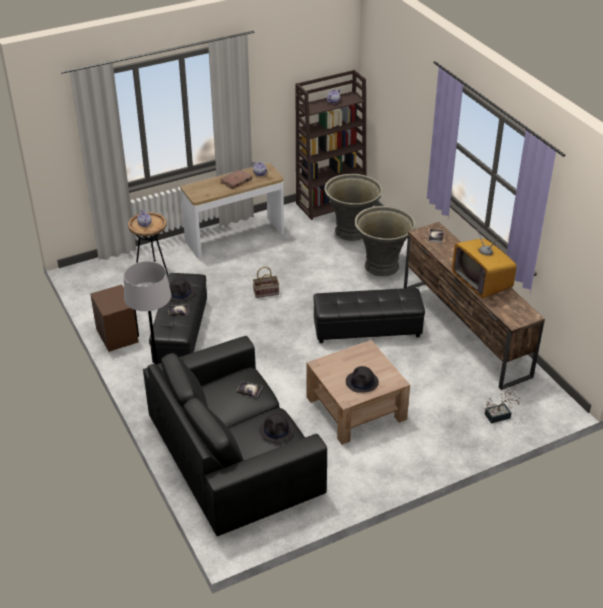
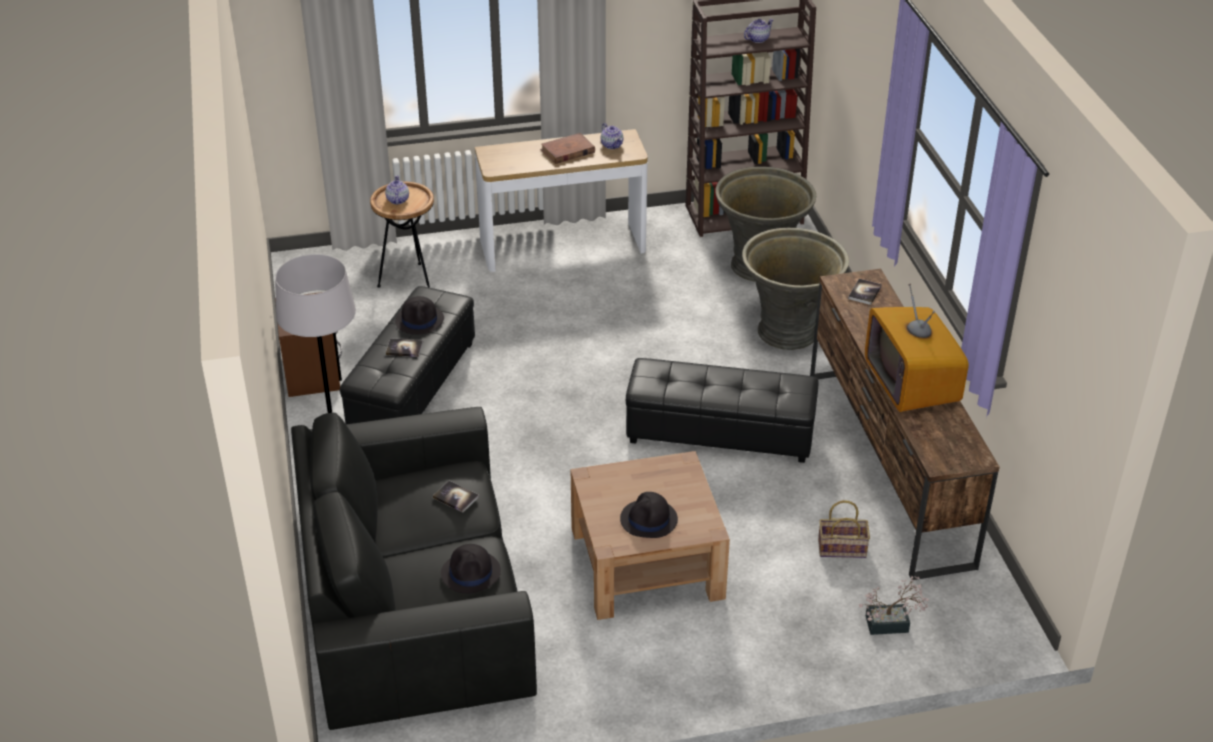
camera: 15 degrees right, 0 degrees up
basket [253,267,279,298] -> basket moved to [818,500,870,558]

